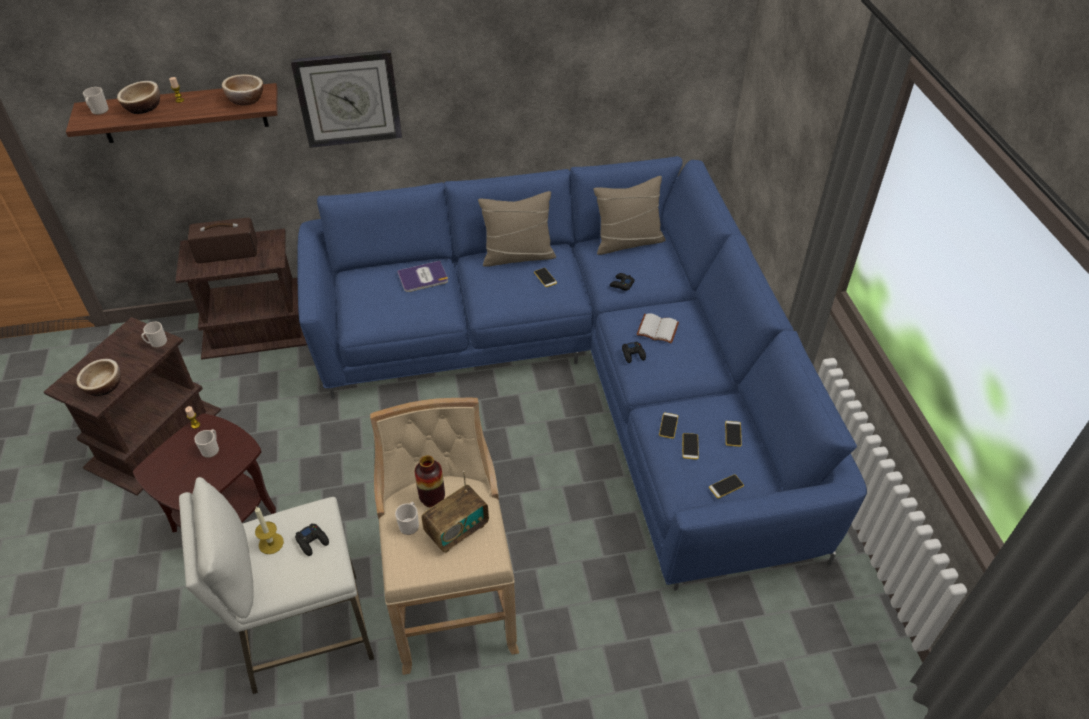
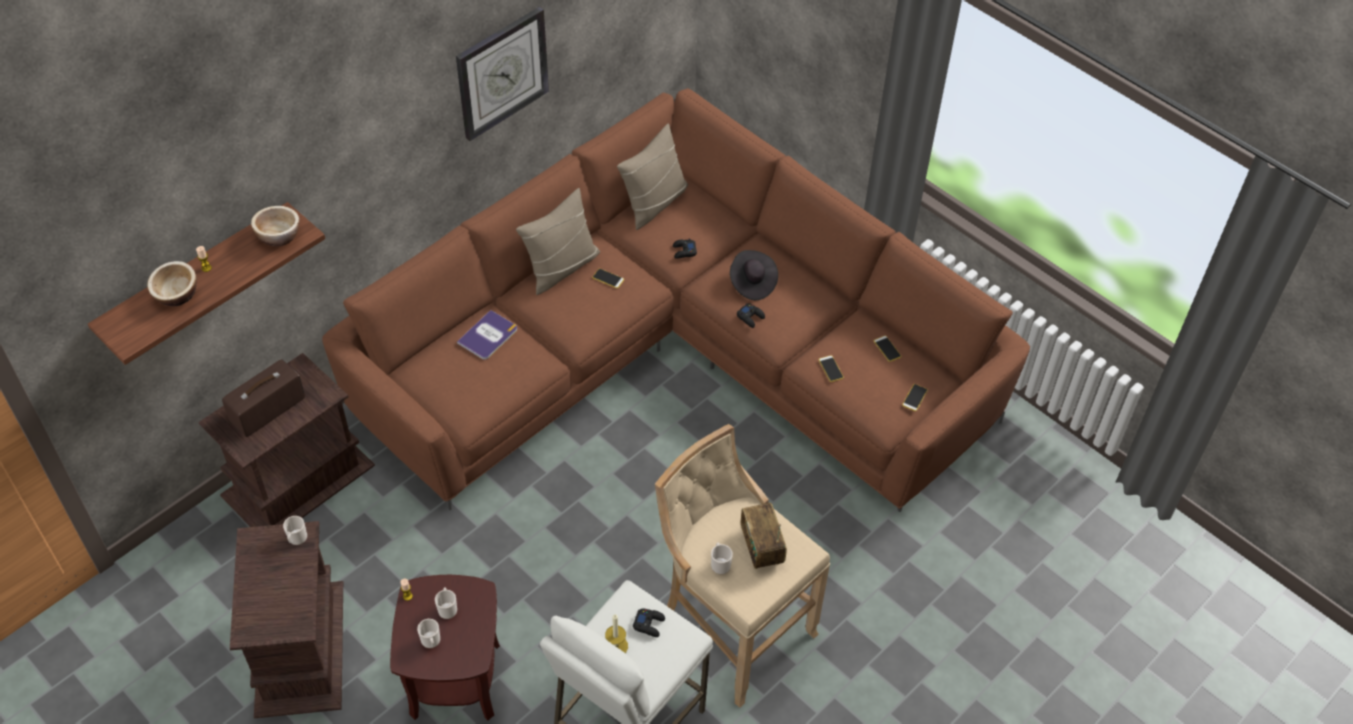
camera: 35 degrees left, 5 degrees up
bowl [76,359,121,396] -> none
mug [83,87,109,115] -> mug moved to [417,619,440,648]
wall clock [291,50,402,148] -> wall clock moved to [456,7,549,141]
blue sofa [297,156,867,591] -> brown sofa [322,88,1030,512]
vase [415,455,445,508] -> none
radio [422,471,489,553] -> radio turned 150 degrees clockwise [741,503,787,569]
white book [636,313,679,344] -> black hat [730,250,778,300]
phone [682,433,699,460] -> none

